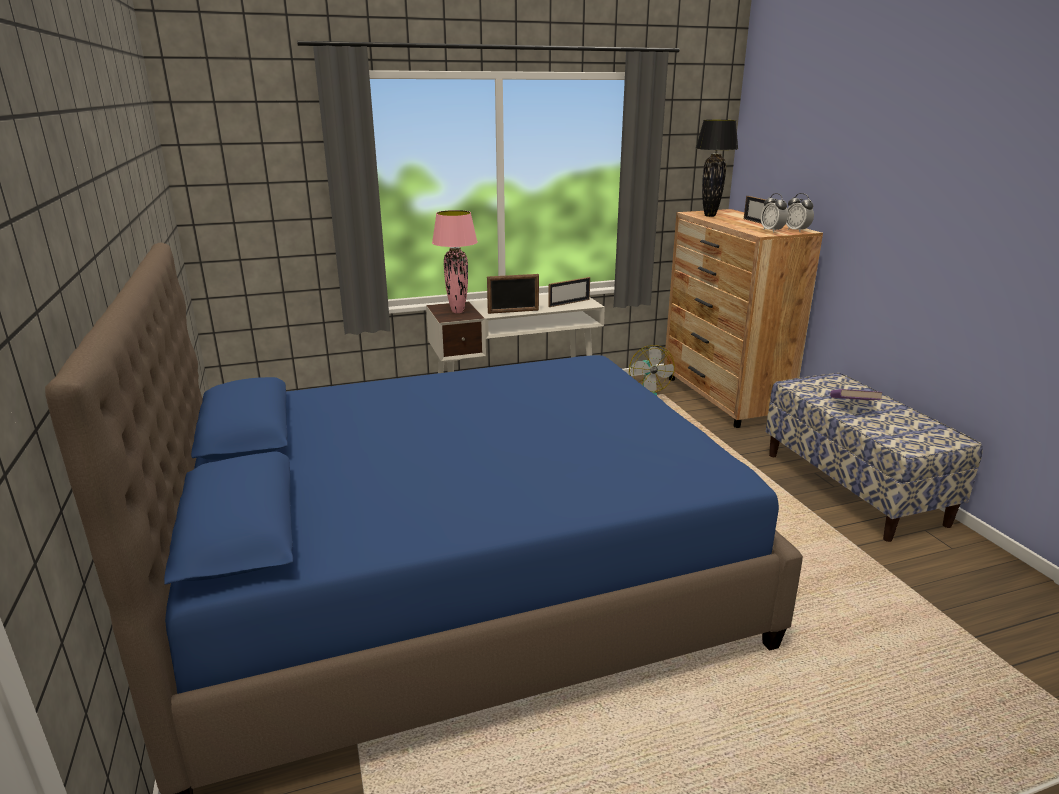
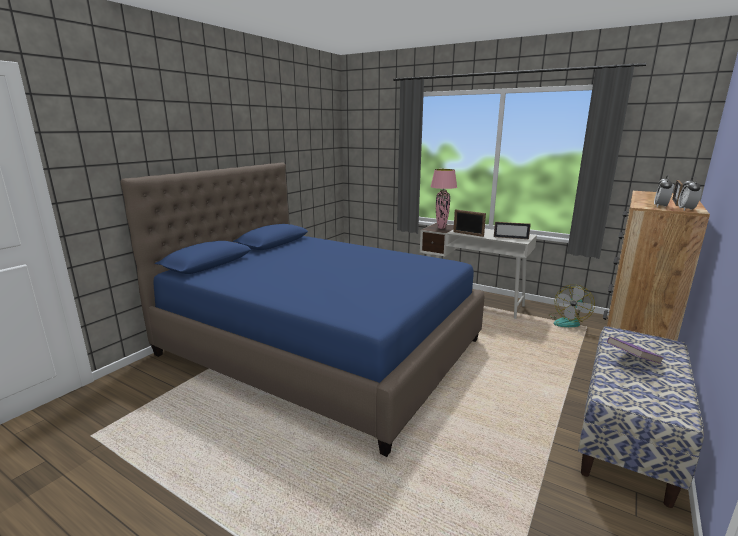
camera: 50 degrees right, 5 degrees down
black table lamp [696,120,738,217] -> none

